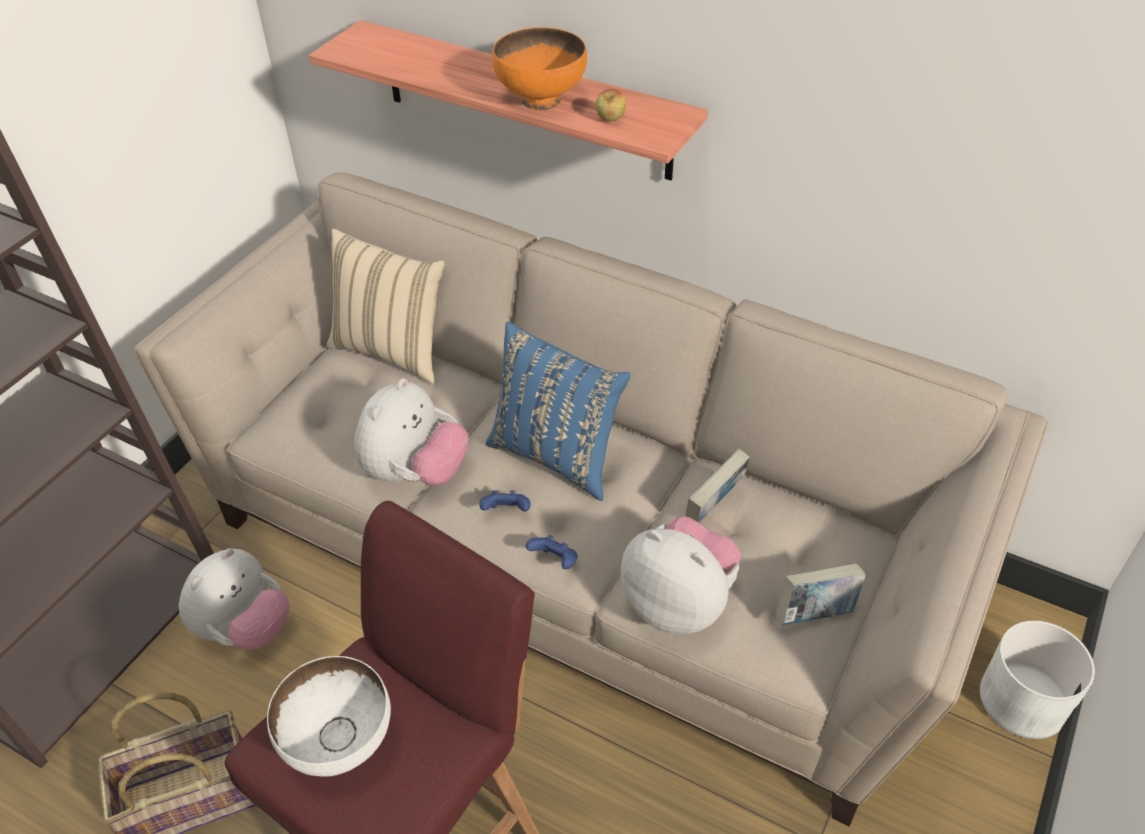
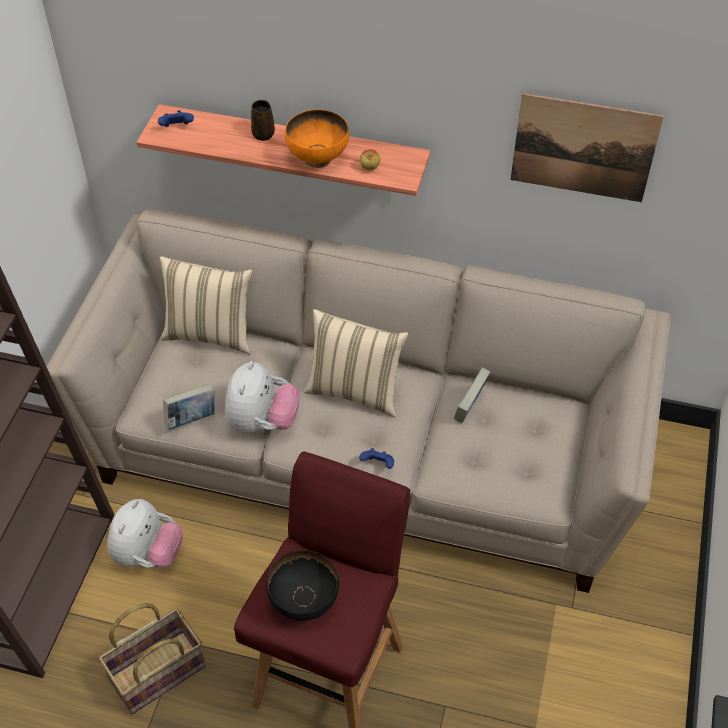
camera: 15 degrees left, 5 degrees up
white bowl [267,656,391,777] -> black bowl [266,550,339,621]
blue game controller [479,490,531,512] -> blue game controller moved to [158,110,194,127]
blue pillow [485,322,631,501] -> beige pillow [304,309,408,418]
plush toy [621,517,741,634] -> none
book [776,563,866,625] -> book moved to [163,384,214,430]
white planter [980,621,1095,739] -> none
none -> brown mug [251,100,275,141]
none -> picture [511,93,664,202]

